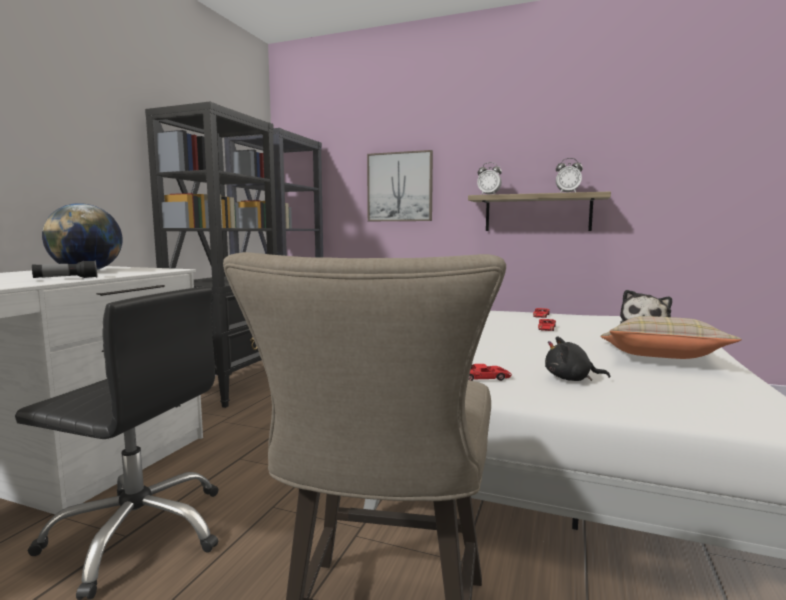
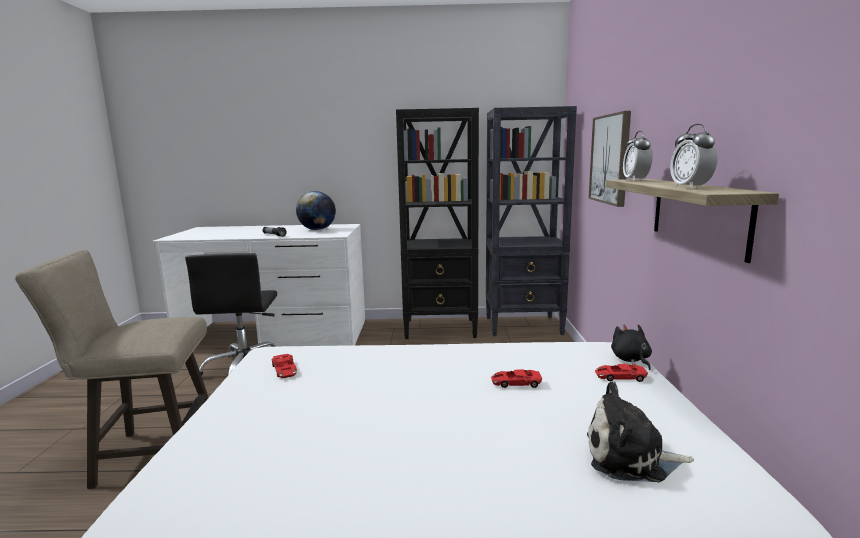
camera: 70 degrees right, 5 degrees up
black plush toy [545,337,610,381] -> black plush toy moved to [611,324,652,370]
beige pillow [600,316,742,359] -> none

